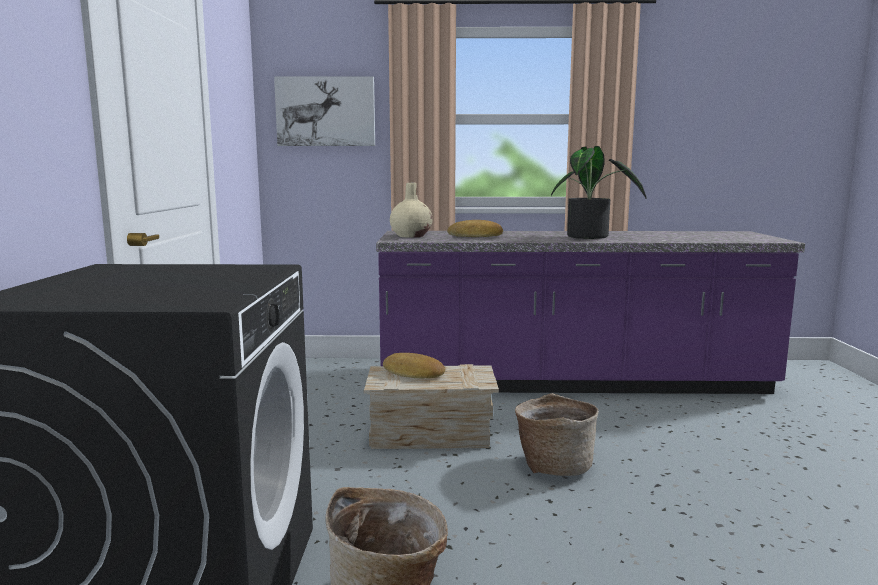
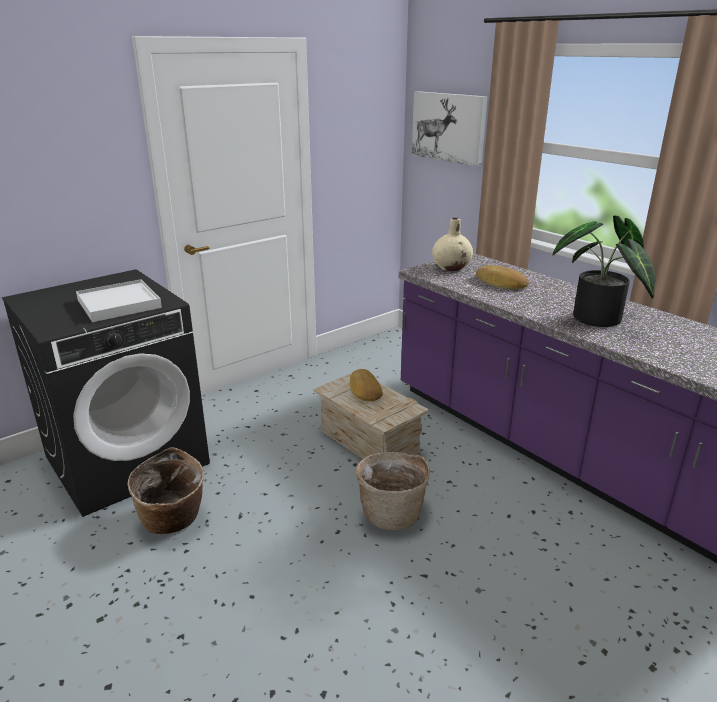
camera: 50 degrees right, 15 degrees up
none -> white tray [76,279,162,322]

